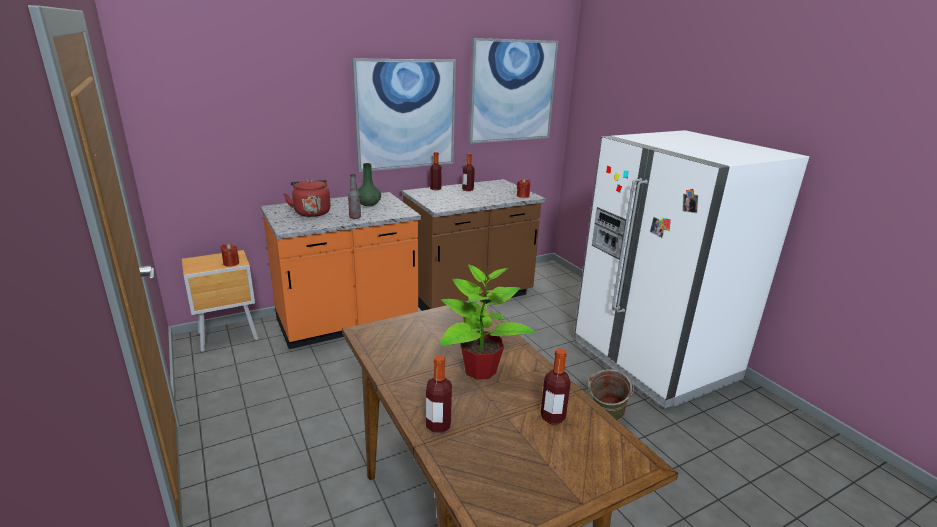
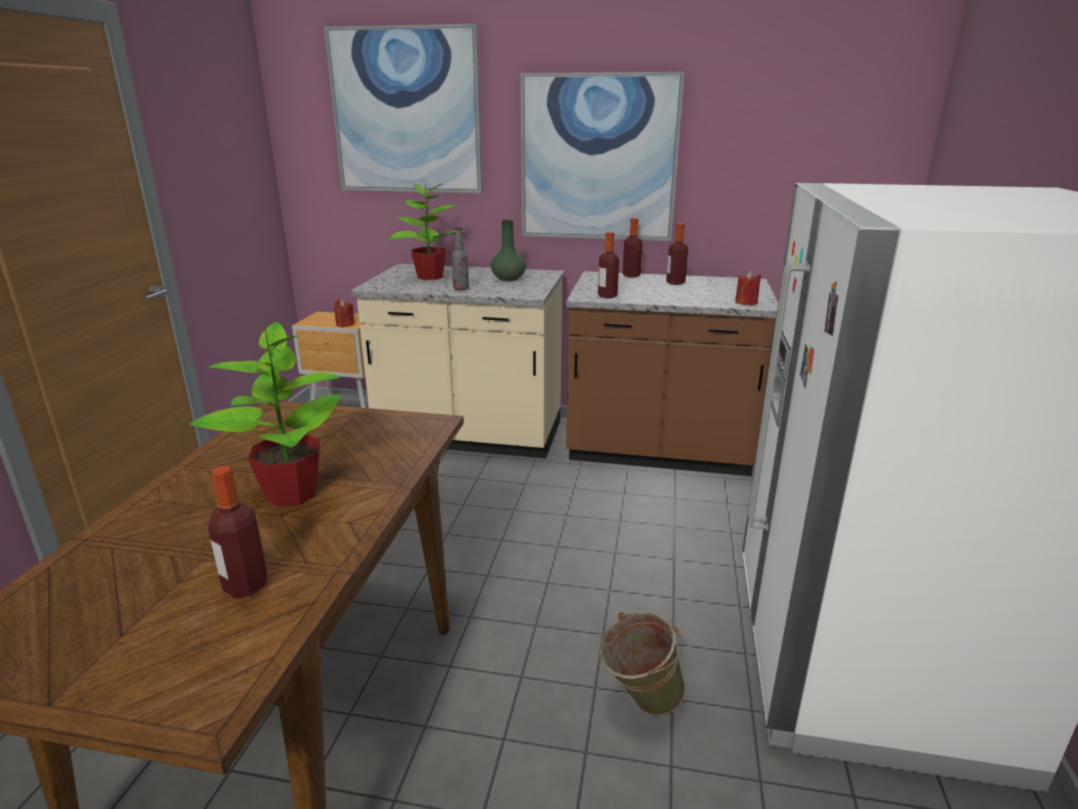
camera: 40 degrees right, 0 degrees up
orange counter [260,192,421,349] -> beige counter [351,264,564,459]
red kettle [284,179,331,217] -> potted plant [388,183,465,280]
bottle [426,355,452,433] -> bottle moved to [598,232,619,298]
picture [468,38,558,144] -> picture moved to [324,24,483,193]

